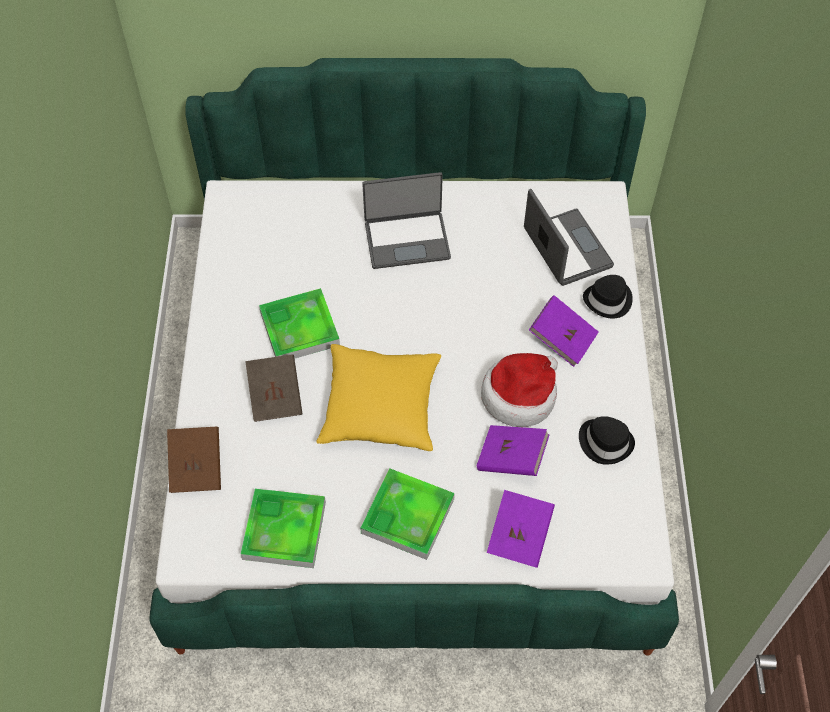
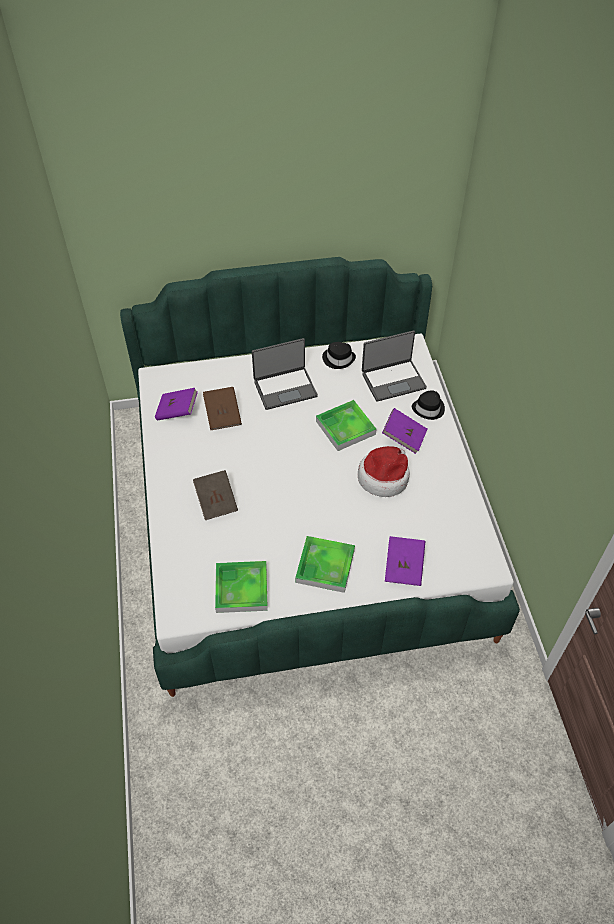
camera: 10 degrees left, 5 degrees down
brown book [167,427,221,493] -> brown book moved to [203,387,242,430]
tray [259,288,340,359] -> tray moved to [316,400,376,451]
yellow pillow [317,344,441,451] -> none
purple book [476,425,550,476] -> purple book moved to [155,388,198,420]
laptop [524,189,614,286] -> laptop turned 105 degrees clockwise [362,331,427,402]
black hat [579,416,635,465] -> black hat moved to [322,342,356,369]

